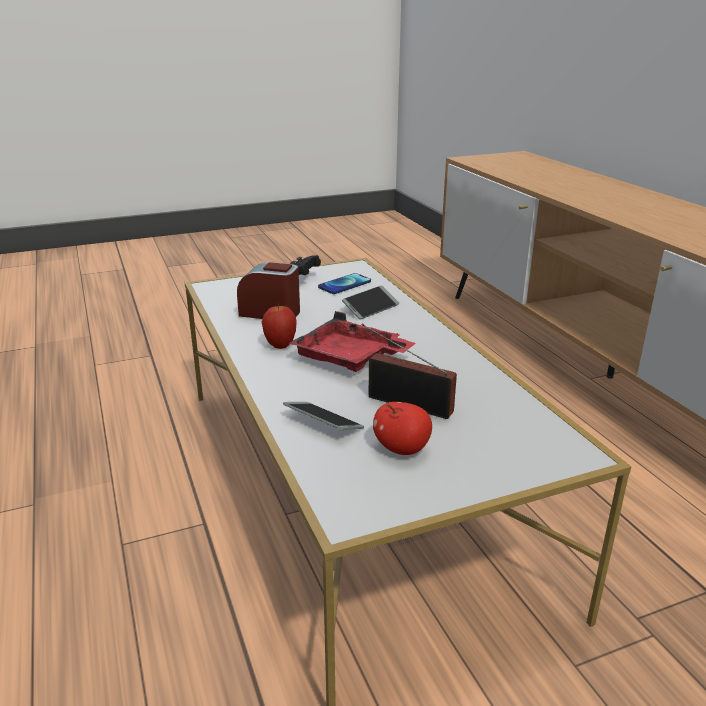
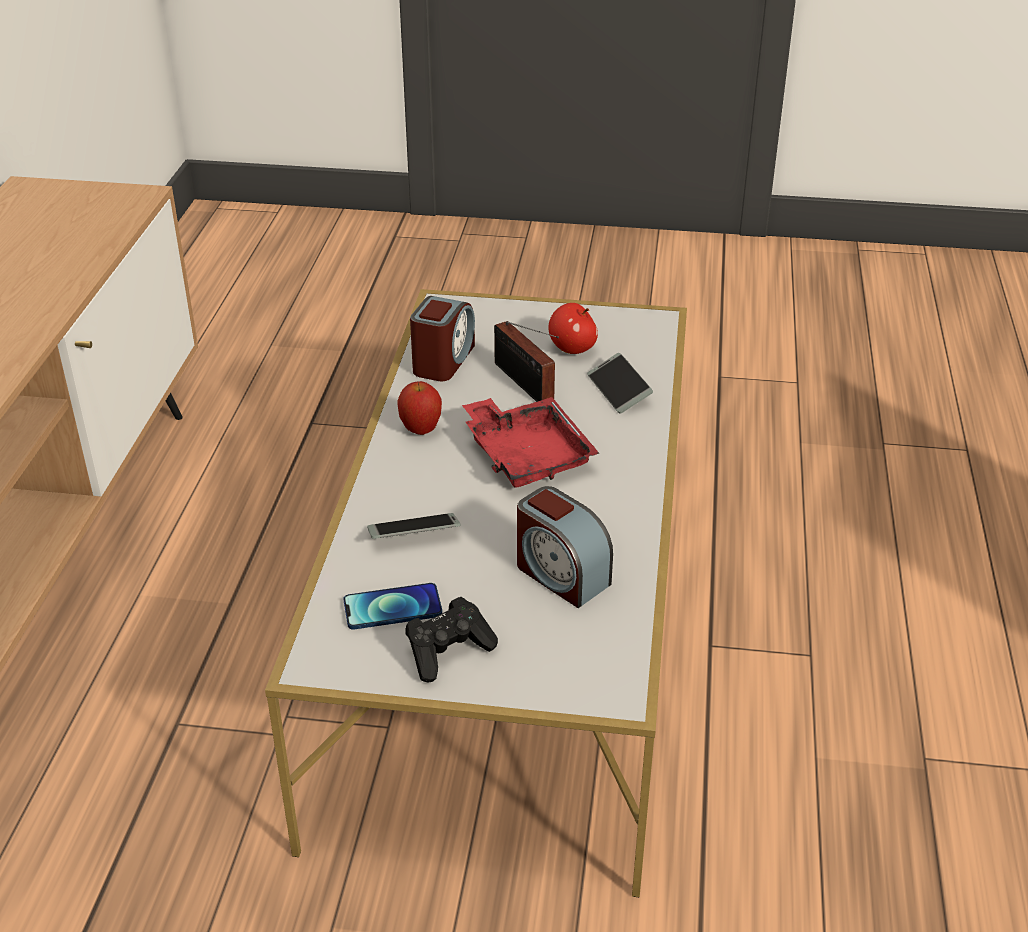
camera: 150 degrees left, 10 degrees up
apple [261,304,297,349] -> apple moved to [397,381,442,435]
none -> alarm clock [410,296,475,381]

